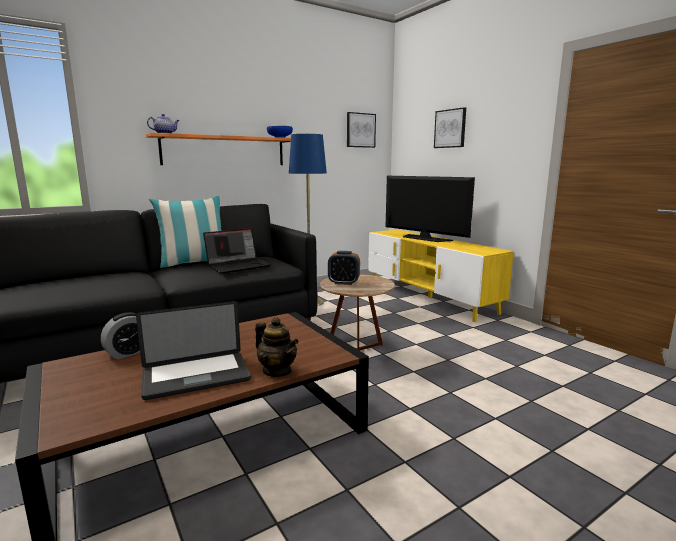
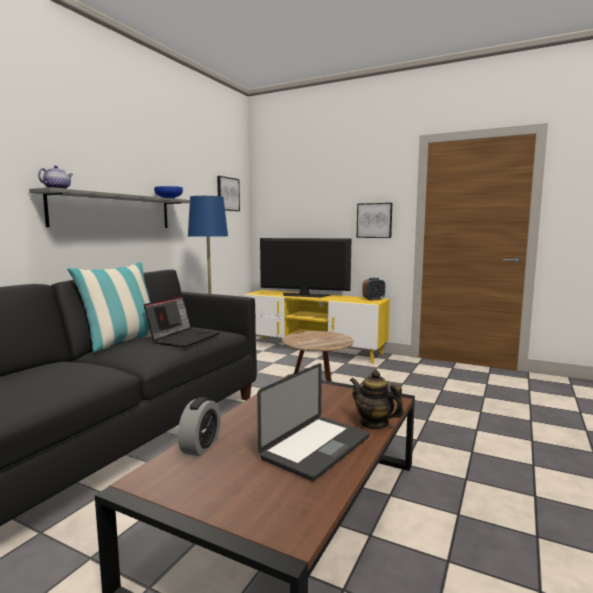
camera: 30 degrees left, 5 degrees down
orange shelf [146,133,291,165] -> grey shelf [29,187,190,228]
teapot [255,317,299,377] -> teapot turned 150 degrees counterclockwise [350,370,404,430]
alarm clock [328,251,360,285] -> alarm clock moved to [362,278,385,301]
picture [434,107,466,148] -> picture moved to [357,203,392,238]

